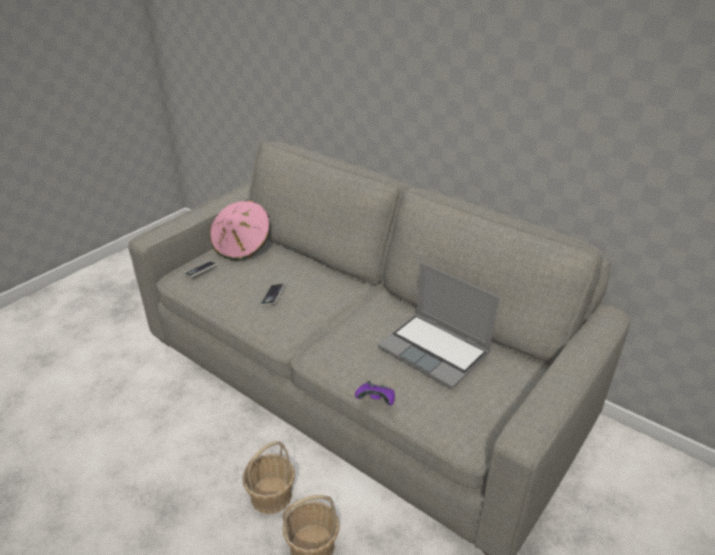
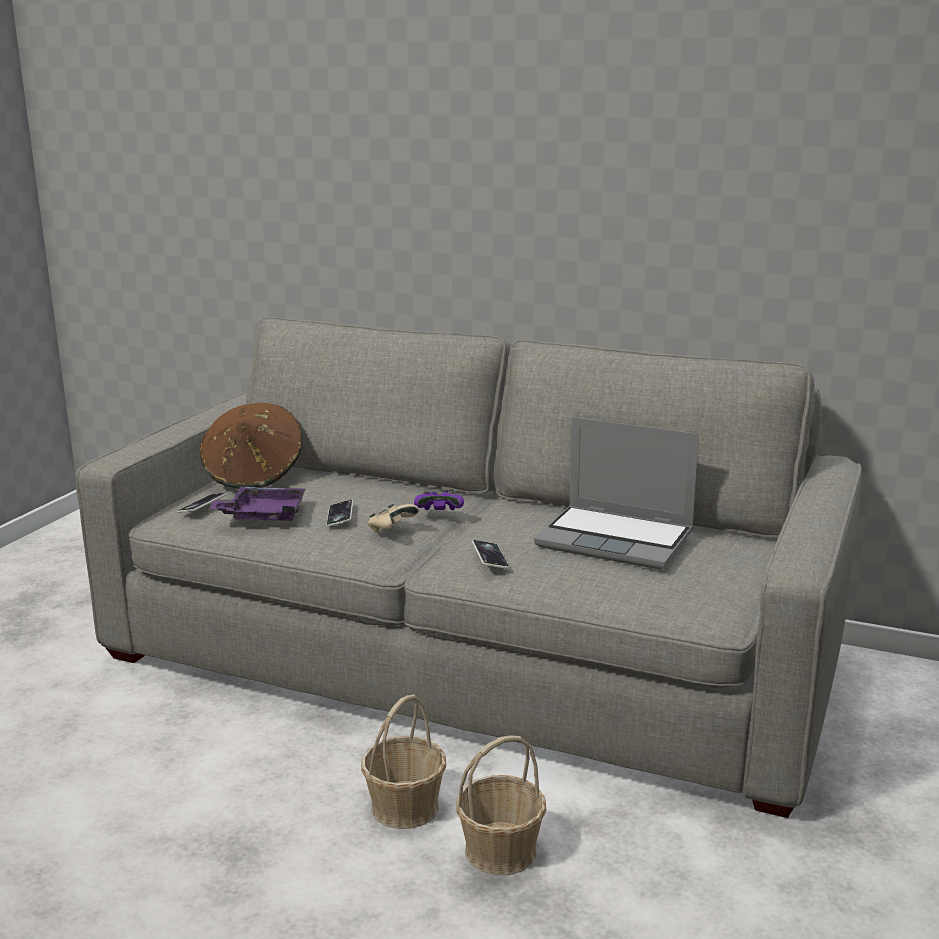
camera: 15 degrees left, 15 degrees down
pink hat [210,200,270,261] -> brown hat [200,403,302,489]
purple game controller [355,381,395,405] -> purple game controller moved to [414,490,464,510]
none -> purple tray [209,487,306,521]
none -> beige game controller [368,504,419,533]
none -> phone [472,540,509,569]

